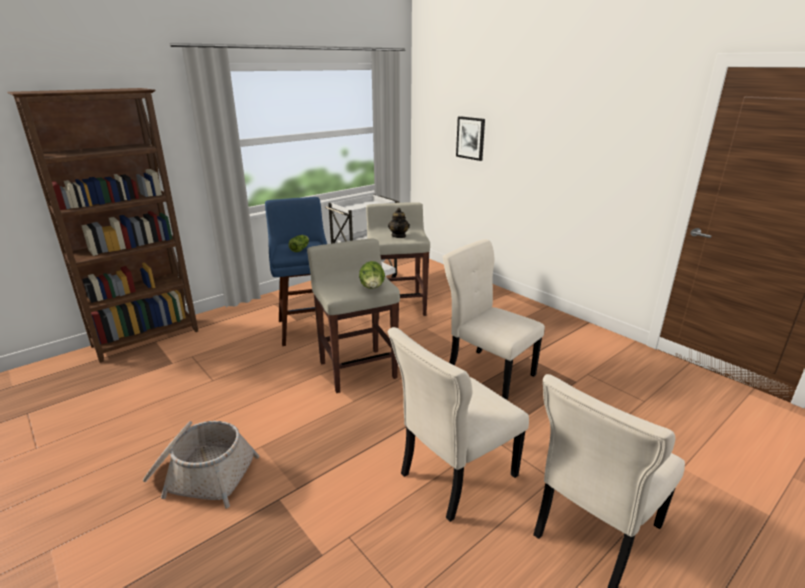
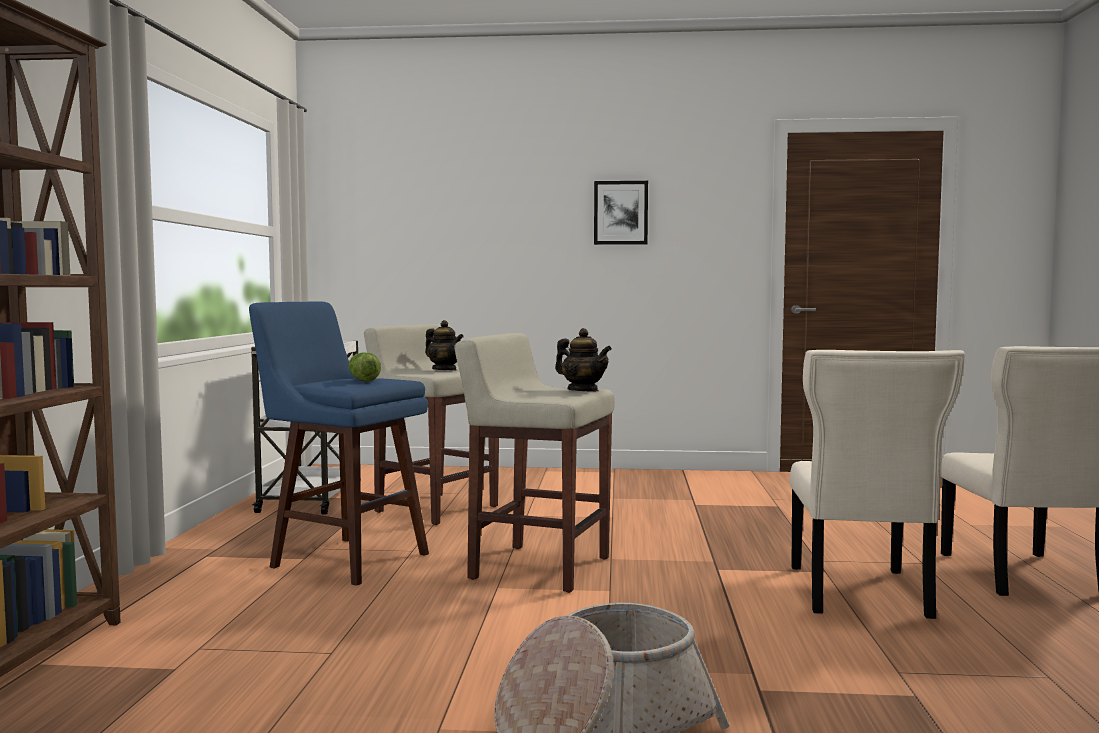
camera: 45 degrees left, 20 degrees down
lettuce [359,261,385,289] -> teapot [555,328,612,391]
beige chair [443,239,545,400] -> none
picture [456,116,485,161] -> picture moved to [594,181,648,245]

